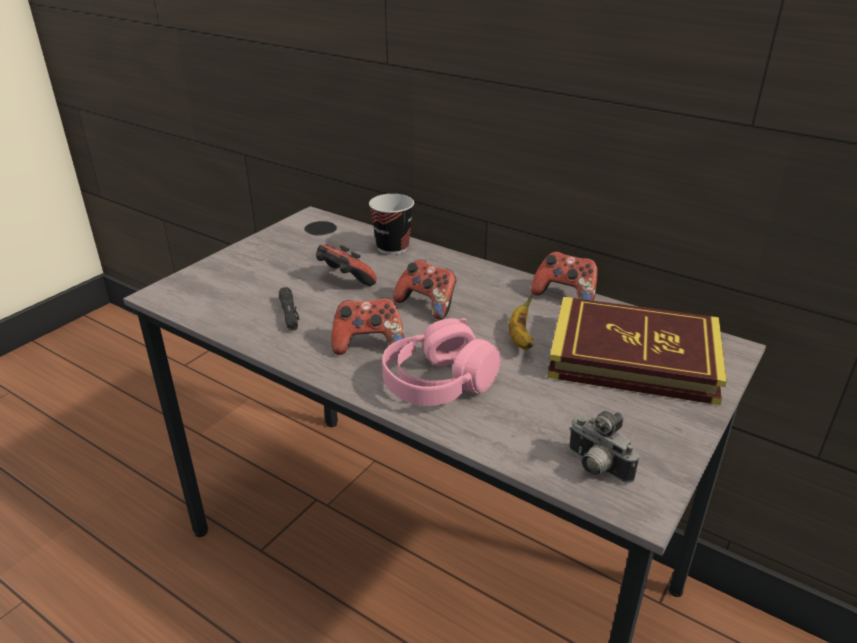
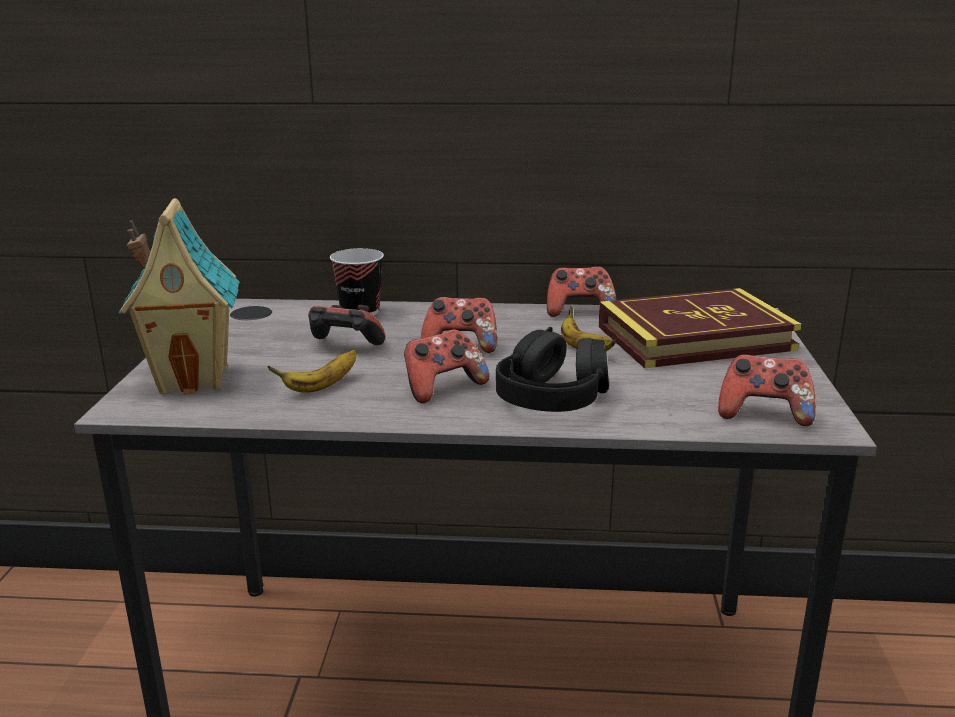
camera: 30 degrees left, 10 degrees down
black flashlight [279,287,299,331] -> banana [267,350,357,393]
pink headphones [382,318,501,406] -> black headphones [496,327,609,412]
camera [569,411,639,483] -> game controller [718,354,816,426]
none -> toy house [119,198,240,394]

